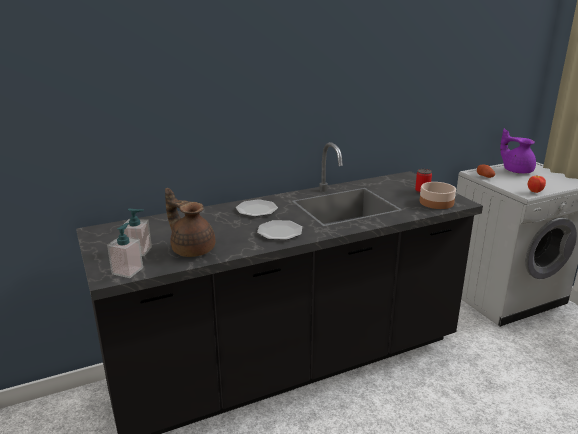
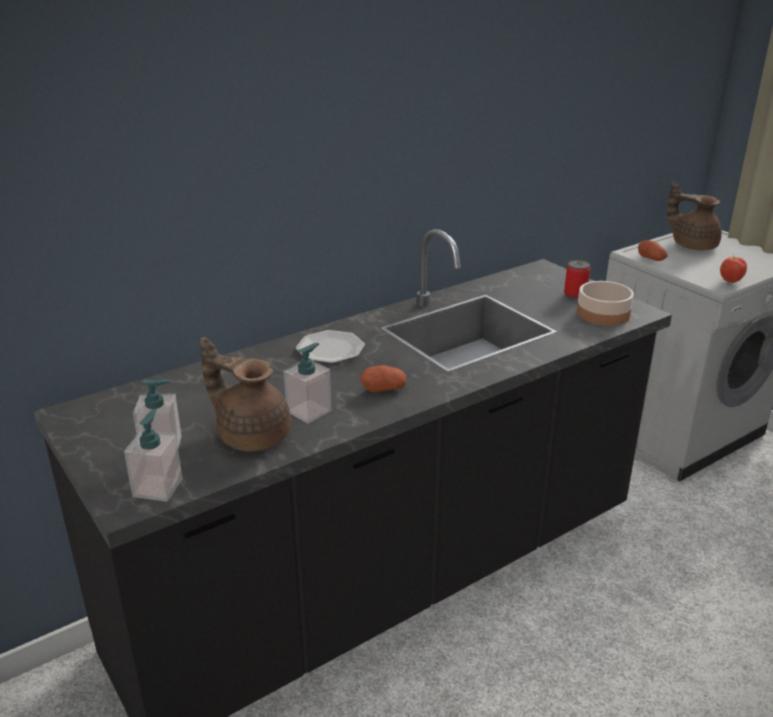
camera: 10 degrees left, 5 degrees up
plate [257,220,302,240] -> potato [361,365,407,392]
purple teapot [500,129,536,174] -> brown teapot [667,182,722,250]
none -> soap dispenser [284,343,331,423]

